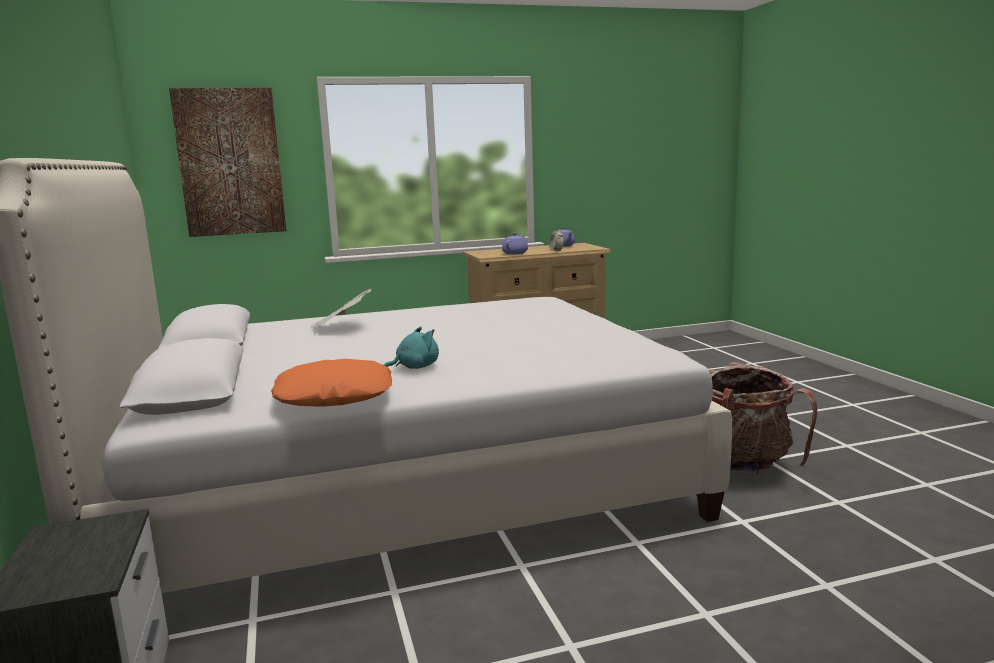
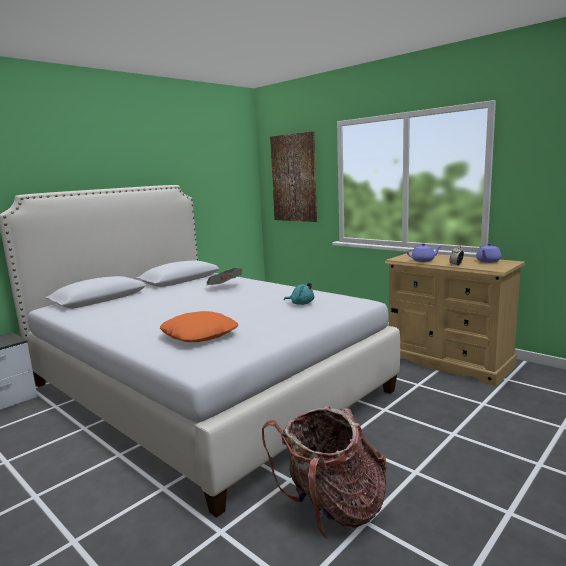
camera: 60 degrees right, 0 degrees up
orange pillow [271,359,392,407] -> orange pillow moved to [160,311,238,342]
turquoise plush toy [384,326,439,369] -> turquoise plush toy moved to [284,282,314,305]

